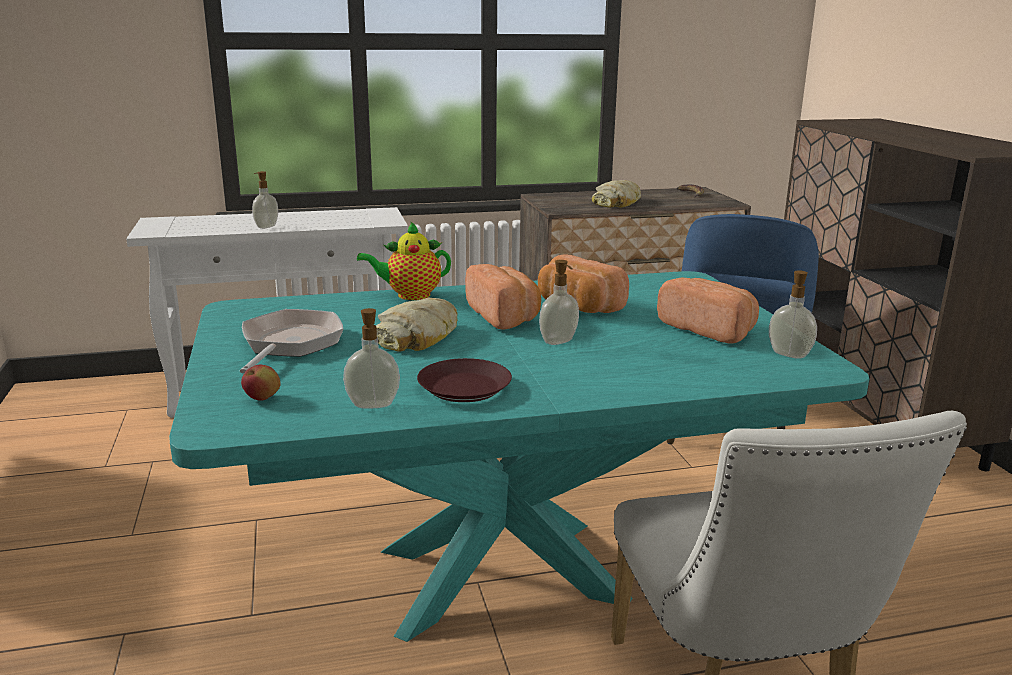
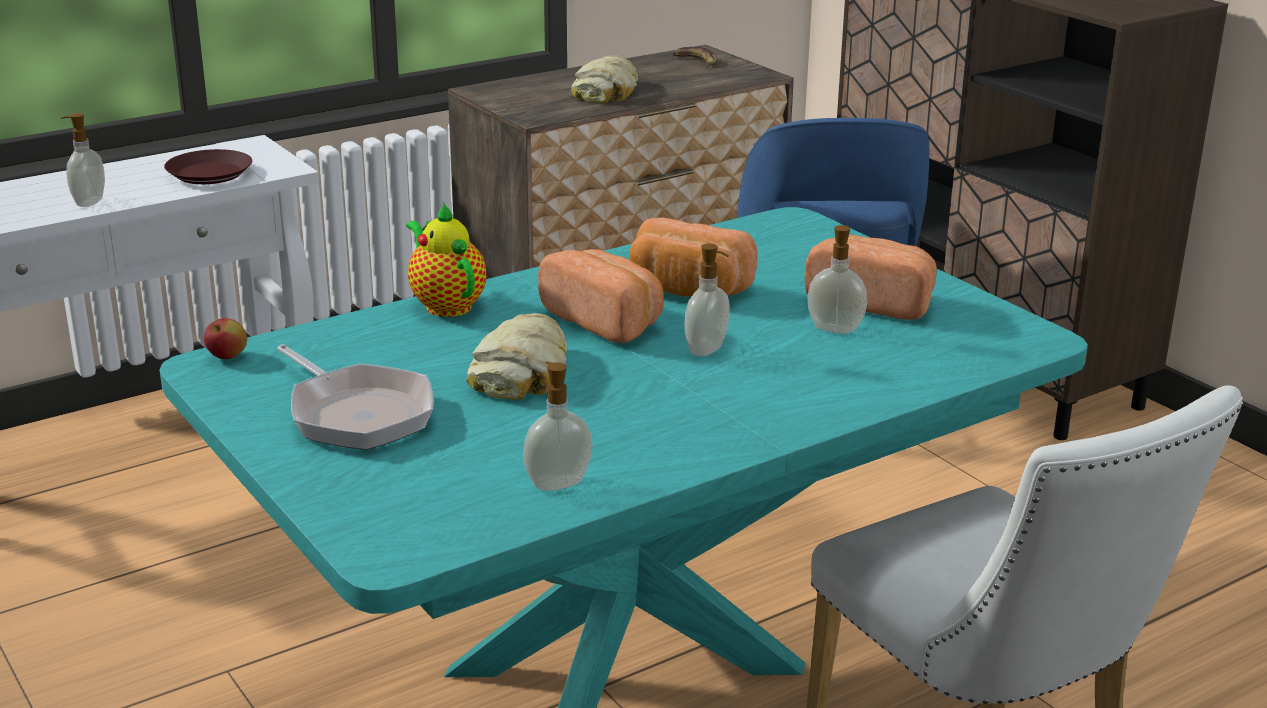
camera: 20 degrees left, 5 degrees up
frying pan [240,309,344,374] -> frying pan turned 150 degrees clockwise [277,344,434,450]
apple [241,365,281,401] -> apple moved to [204,318,247,359]
teapot [357,221,451,300] -> teapot turned 90 degrees clockwise [406,202,486,317]
brown plate [417,358,512,402] -> brown plate moved to [164,149,252,184]
soap dispenser [769,270,817,359] -> soap dispenser moved to [807,225,867,334]

